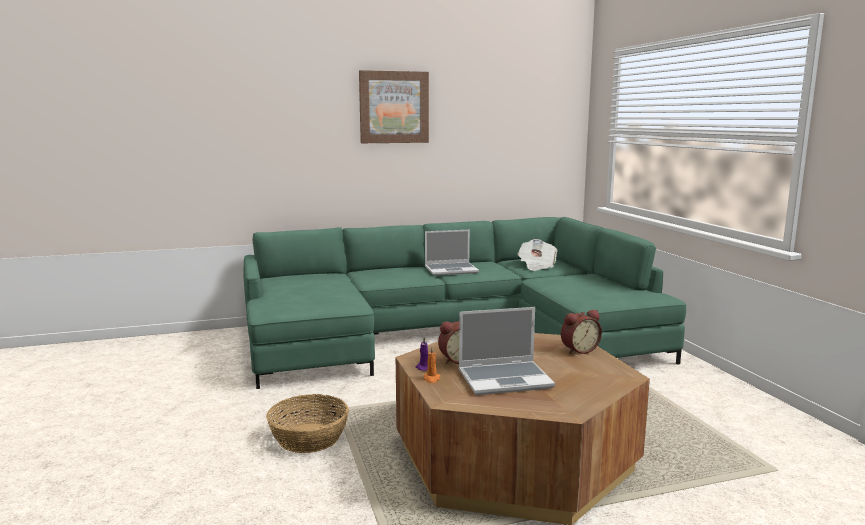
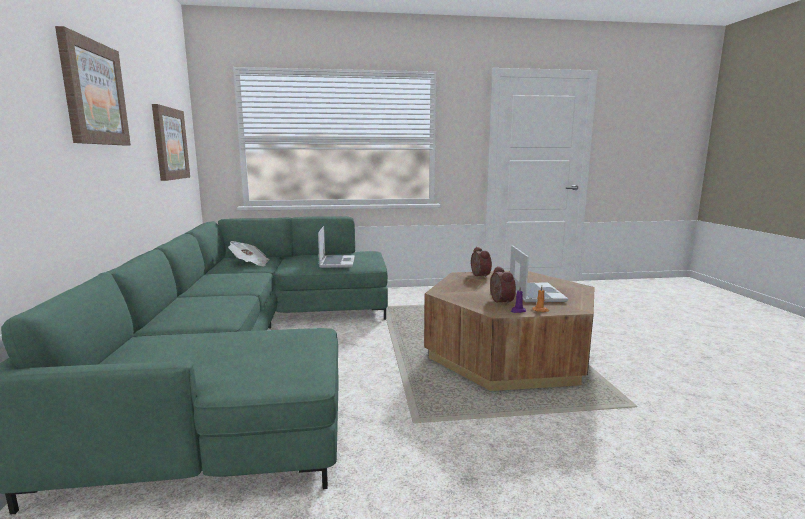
camera: 80 degrees left, 0 degrees up
basket [266,394,349,453] -> none
laptop [425,230,479,276] -> laptop moved to [318,226,355,268]
none -> picture [152,104,190,181]

